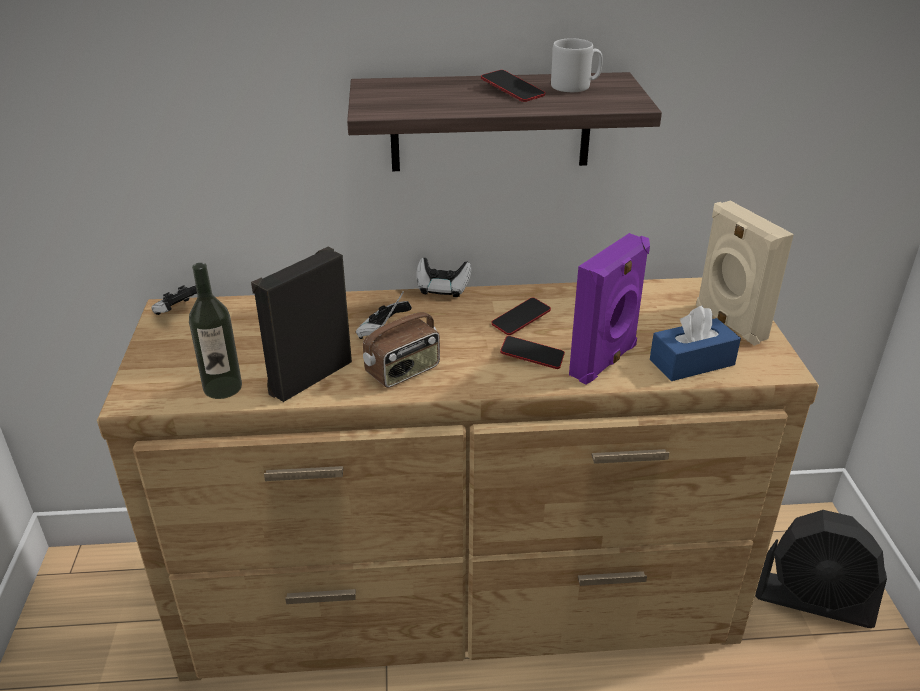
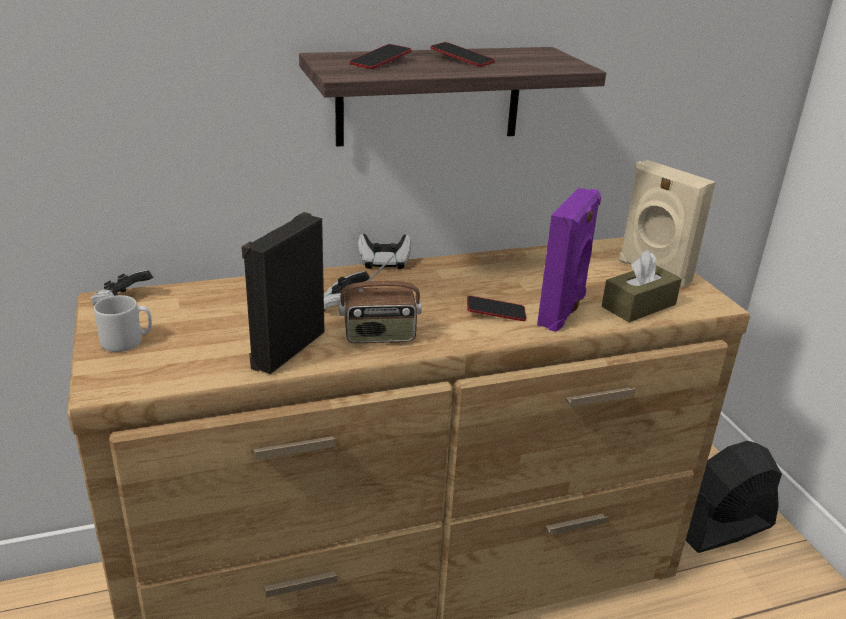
camera: 15 degrees left, 5 degrees down
bottle [189,263,242,399] -> none
radio [363,291,440,388] -> radio turned 45 degrees clockwise [339,255,422,343]
phone [492,298,551,335] -> phone moved to [349,44,411,69]
grey mug [551,38,603,92] -> grey mug moved to [94,295,152,352]
blue tissue box [650,305,741,381] -> brown tissue box [602,250,682,322]
black fan [755,510,887,628] -> black fan turned 150 degrees clockwise [685,441,782,553]

